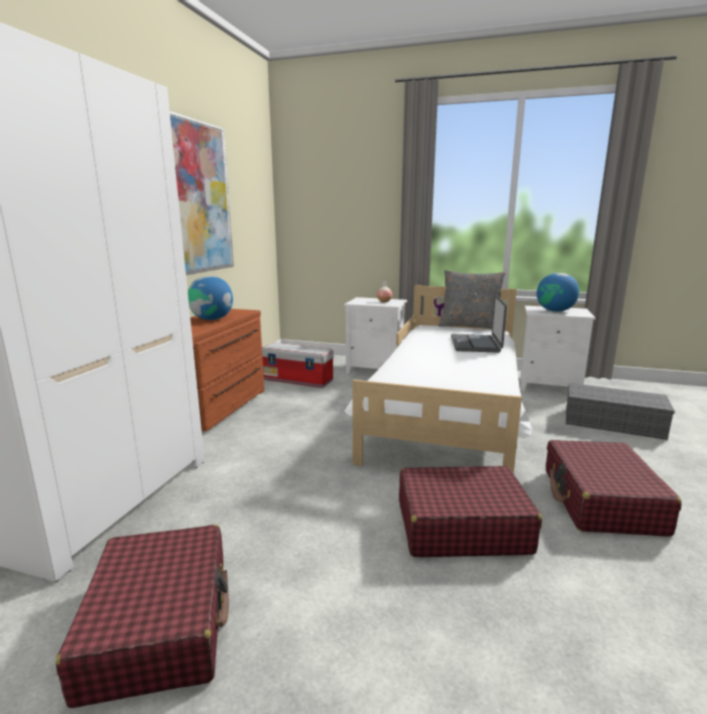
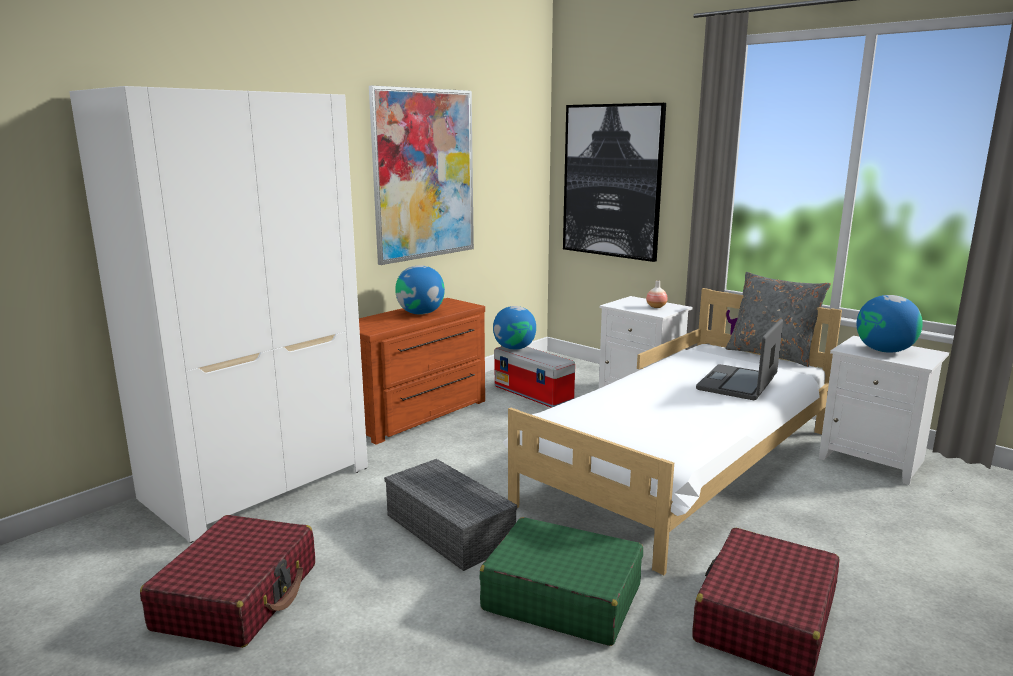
camera: 25 degrees right, 0 degrees up
red suitcase [399,466,542,557] -> green suitcase [479,517,643,646]
grey storage box [566,383,675,440] -> grey storage box moved to [384,459,517,571]
none -> globe [493,306,536,350]
none -> picture [563,103,666,262]

